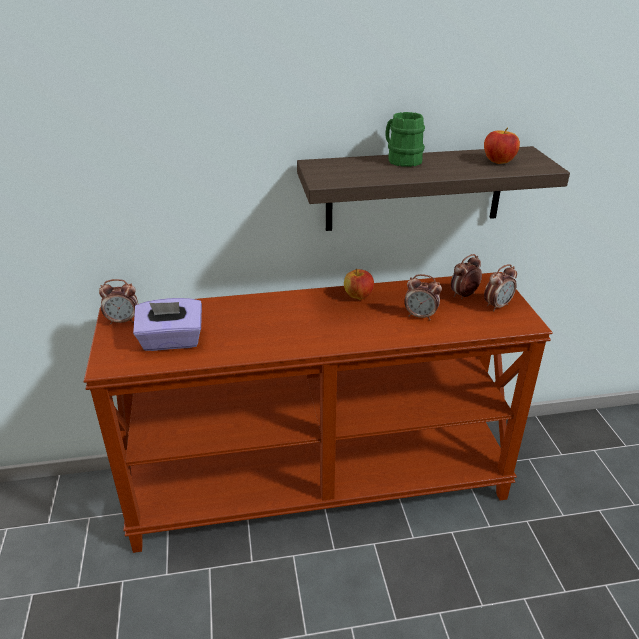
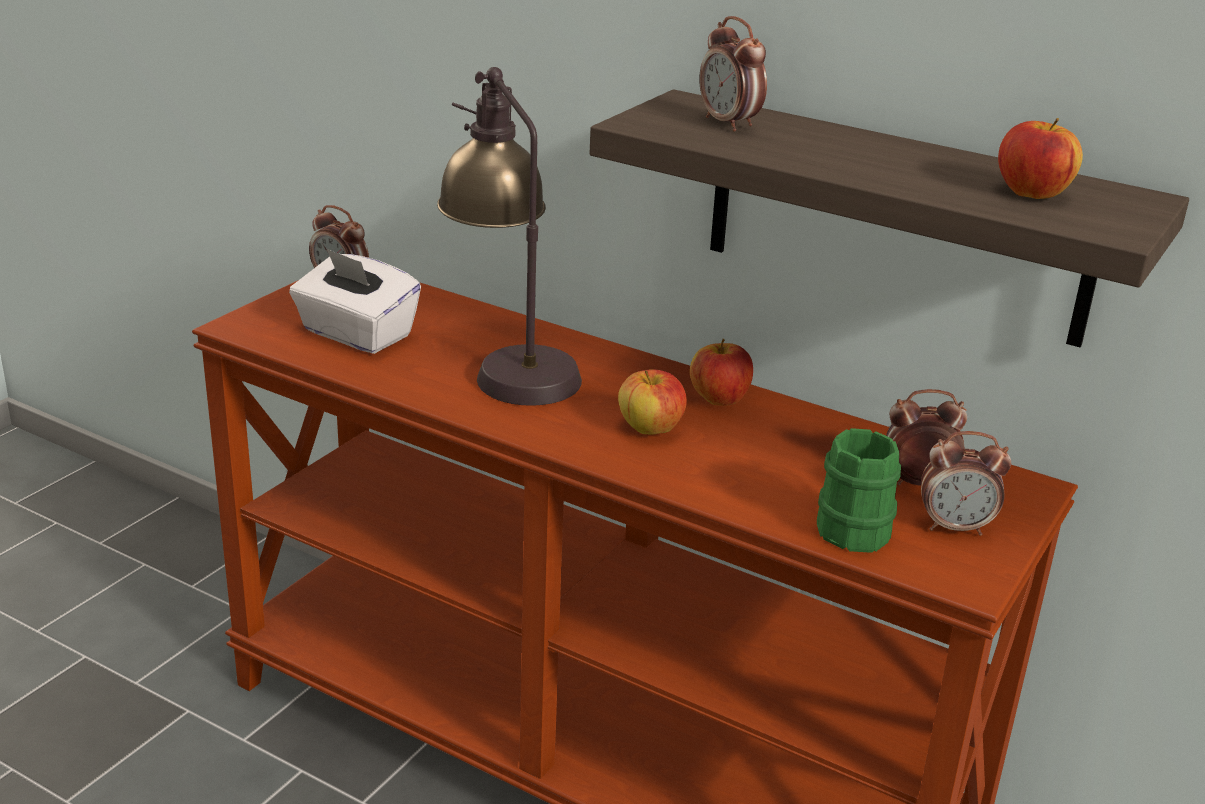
camera: 40 degrees right, 5 degrees down
purple tissue box [133,298,202,351] -> white tissue box [289,248,421,354]
green mug [385,112,425,167] -> green mug moved to [817,428,901,553]
alarm clock [404,274,442,320] -> alarm clock moved to [699,16,767,132]
none -> table lamp [437,67,582,406]
none -> apple [618,369,687,435]

